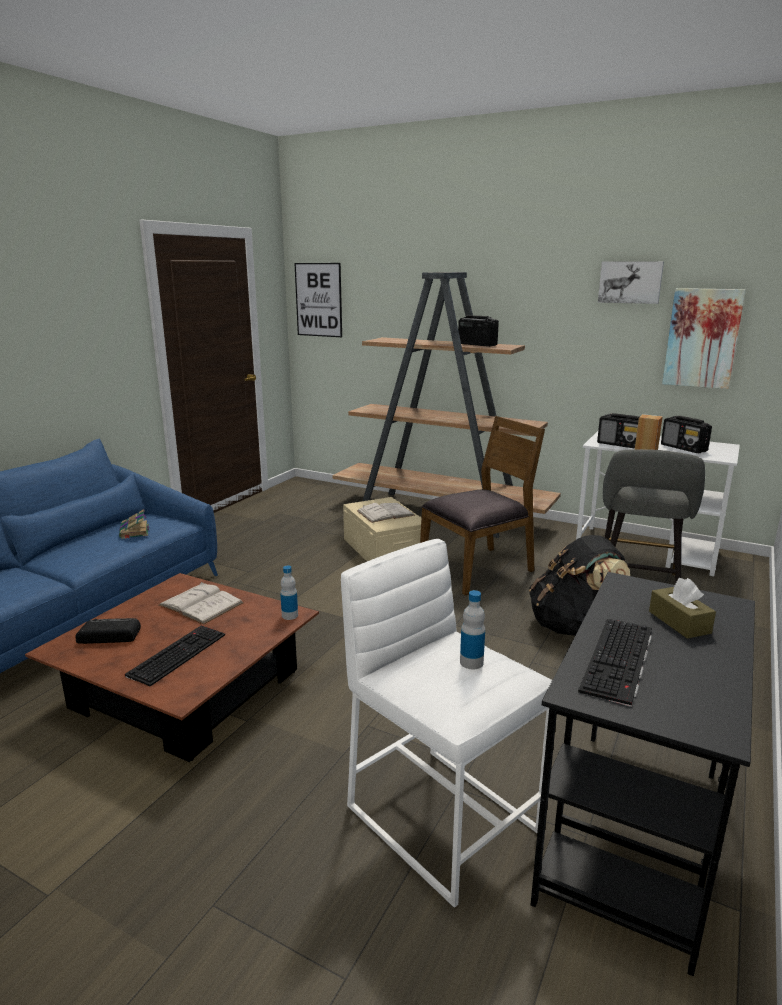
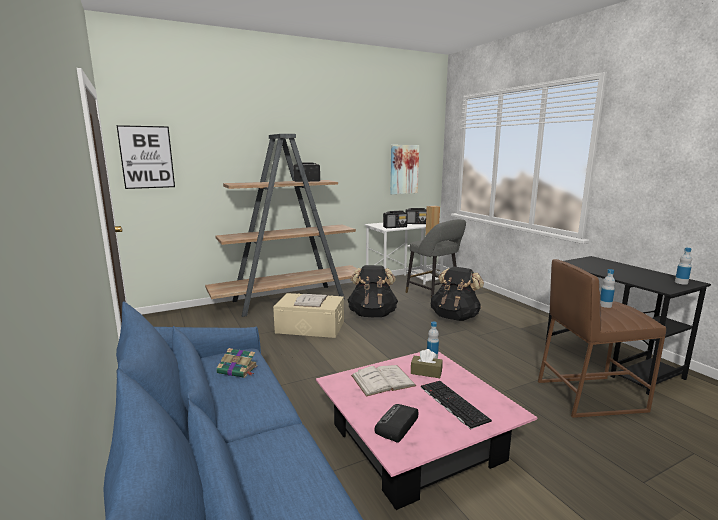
camera: 55 degrees left, 5 degrees down
brown coffee table [25,573,319,762] -> pink coffee table [316,351,538,510]
white stool [341,539,552,908] -> brown stool [538,259,666,418]
brown chair [420,416,545,596] -> black backpack [348,265,398,317]
keyboard [578,619,652,707] -> none
picture [598,261,664,304] -> none
brown tissue box [649,578,716,639] -> brown tissue box moved to [411,349,443,378]
none -> bottle [675,248,692,285]

